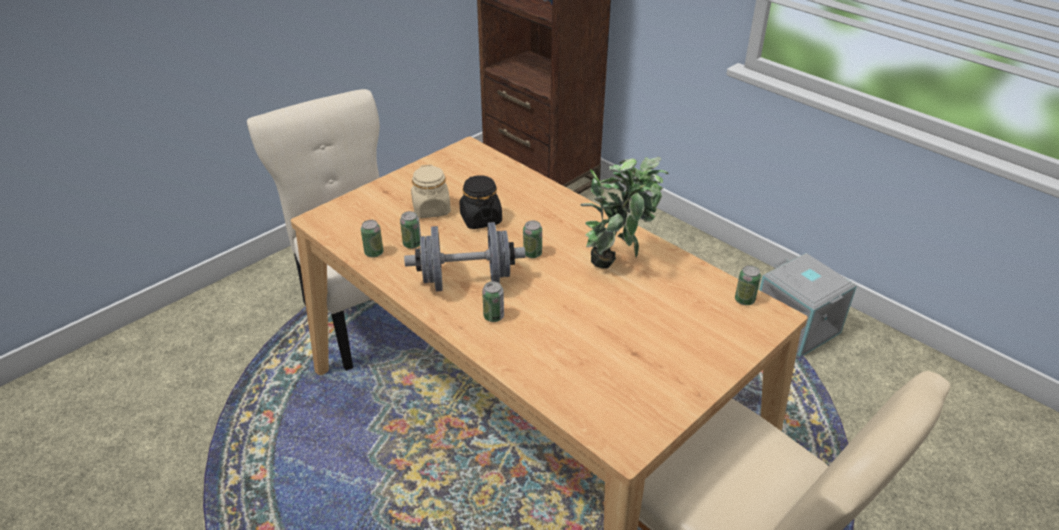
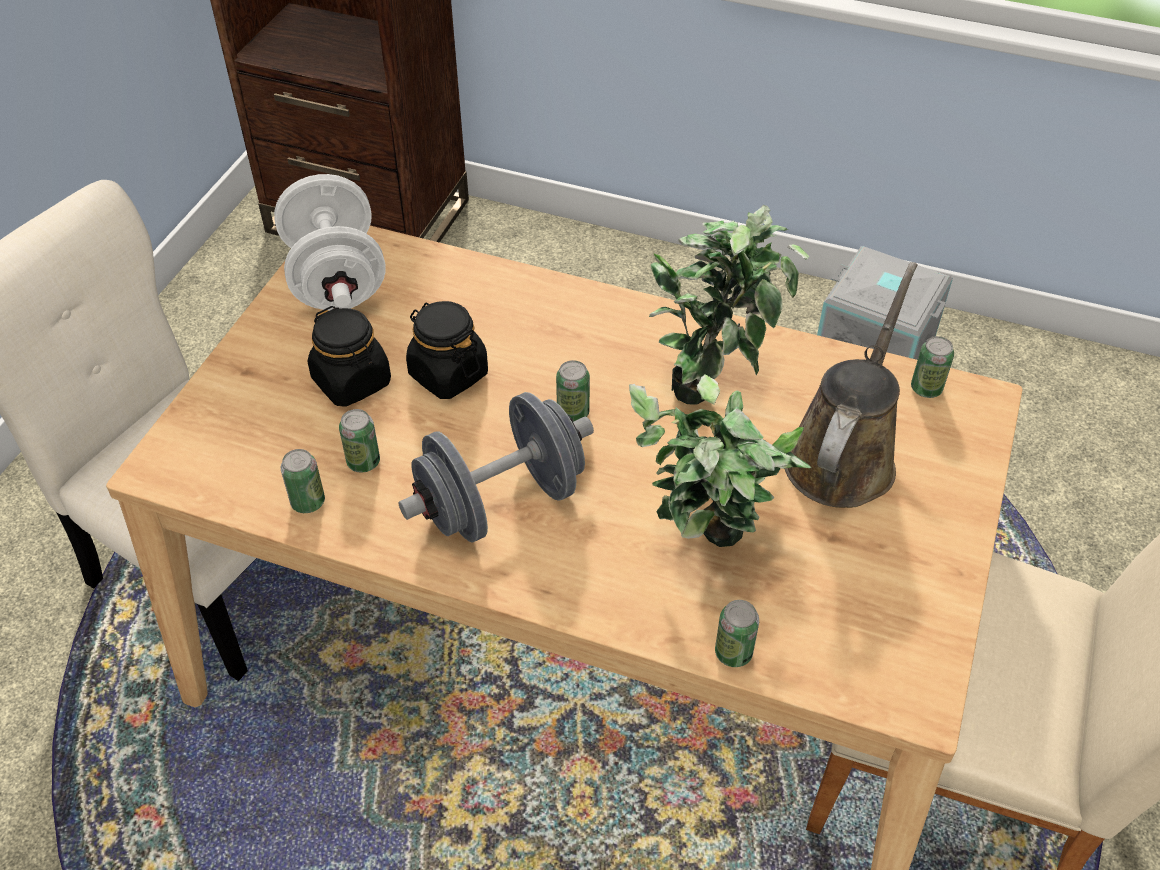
camera: 25 degrees left, 10 degrees up
beige jar [411,165,451,218] -> black jar [308,306,391,407]
can [482,281,504,322] -> can moved to [715,600,759,667]
none -> white dumbbell [274,174,386,311]
none -> potted plant [629,375,811,547]
none -> brown watering can [785,262,918,508]

